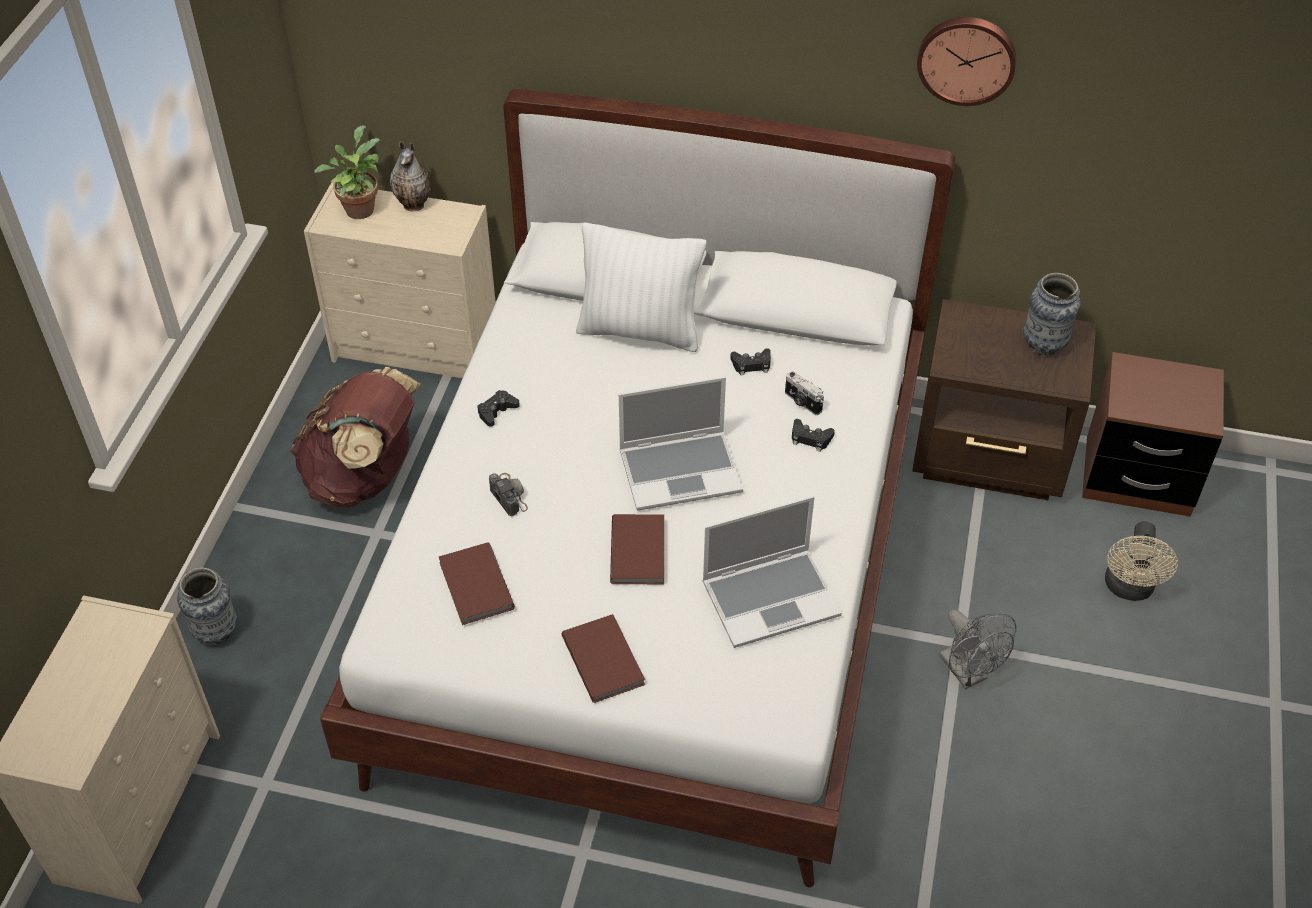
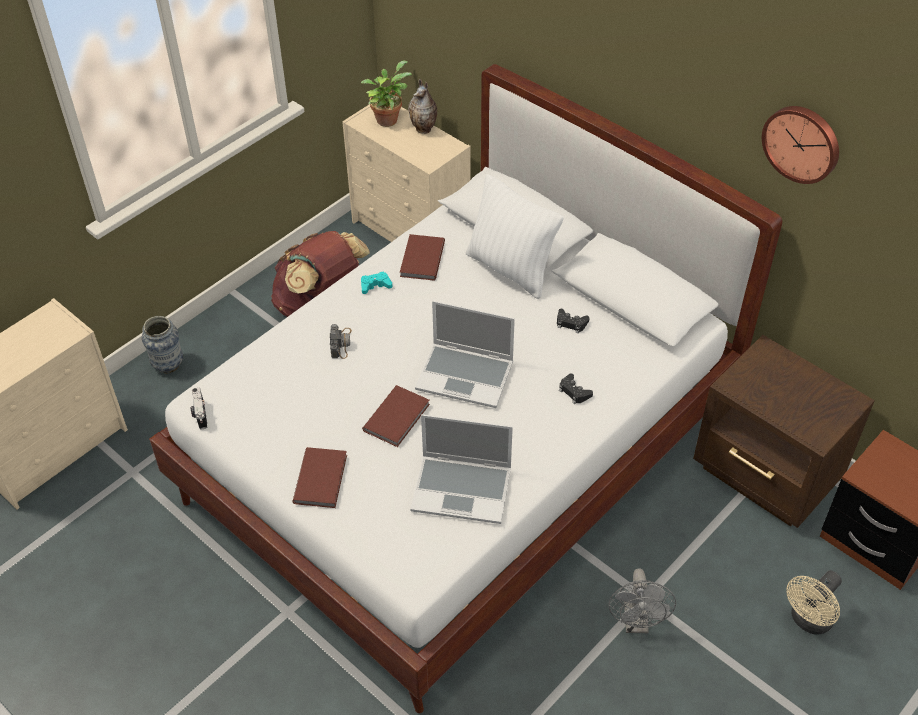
camera: 30 degrees right, 0 degrees up
brown book [439,542,515,625] -> brown book moved to [400,234,445,281]
black game controller [477,390,520,427] -> turquoise game controller [361,271,392,294]
camera [785,371,824,415] -> camera moved to [190,388,207,430]
vase [1023,273,1081,356] -> none

